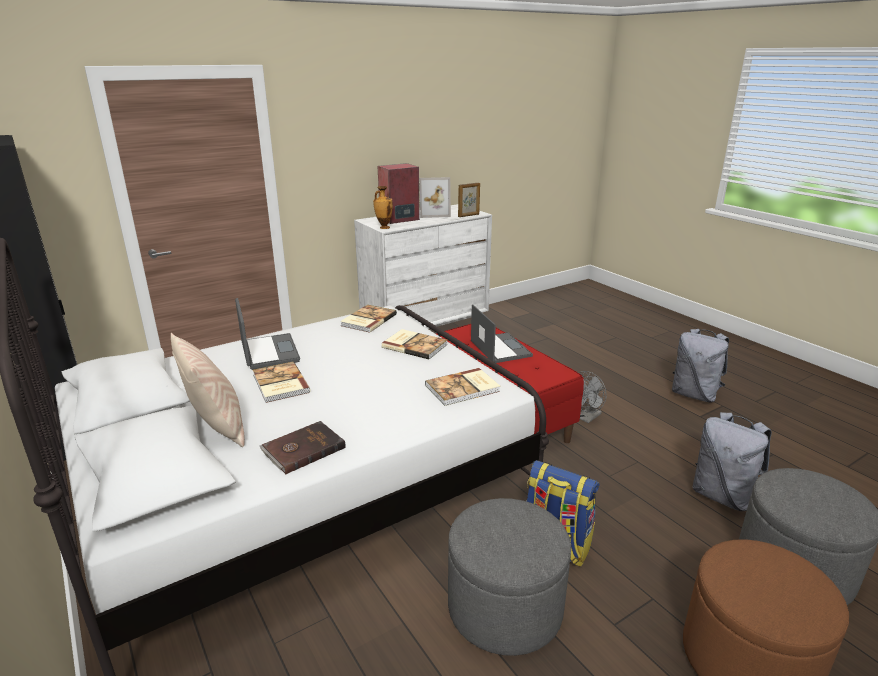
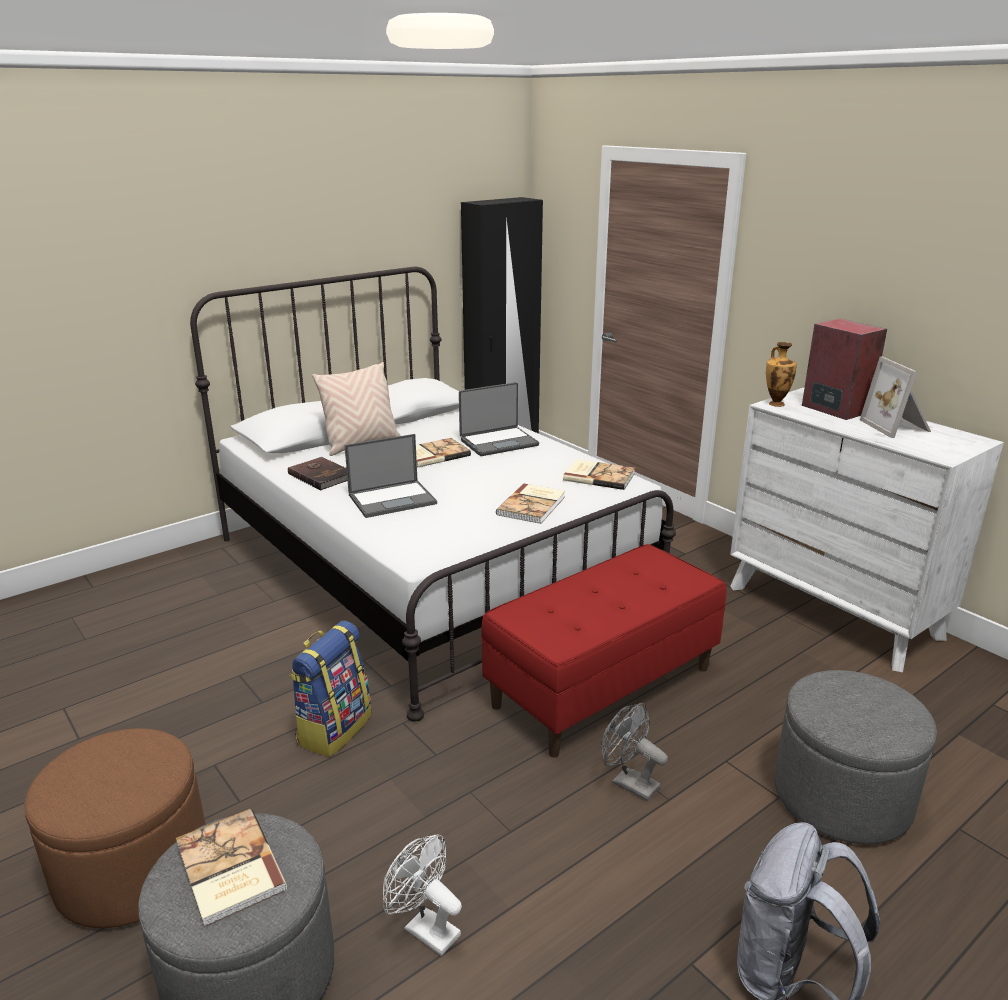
camera: 85 degrees right, 0 degrees up
book [425,368,500,406] -> book moved to [176,809,287,927]
grey ottoman [448,498,571,656] -> grey ottoman moved to [774,670,937,844]
picture frame [458,183,480,217] -> none
laptop [471,304,533,363] -> laptop moved to [345,434,437,518]
grey backpack [693,412,772,511] -> white fan [383,835,462,956]

